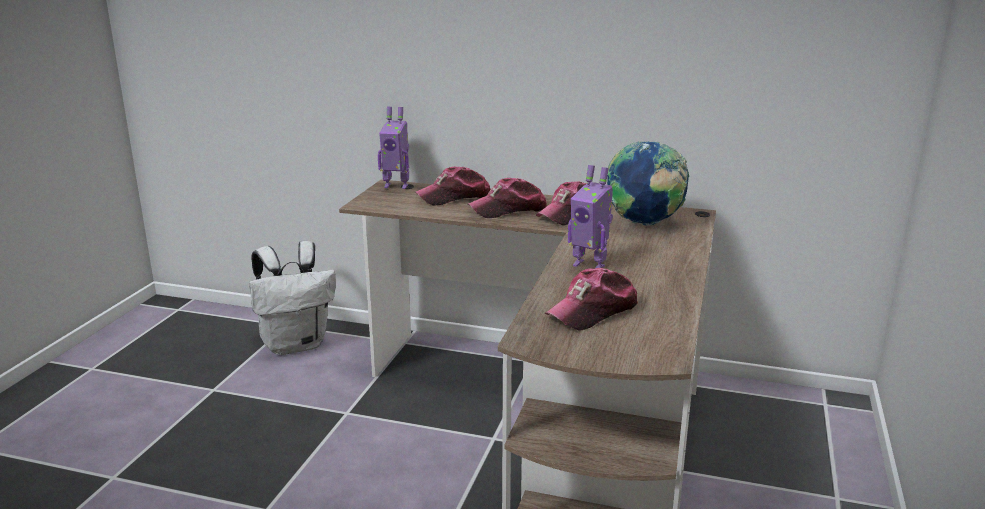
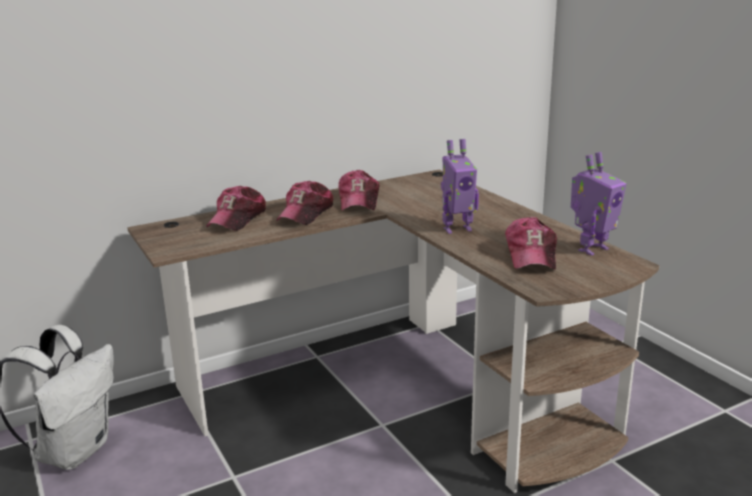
camera: 45 degrees left, 0 degrees up
toy robot [378,107,409,189] -> toy robot moved to [571,152,626,256]
globe [607,141,689,226] -> none

